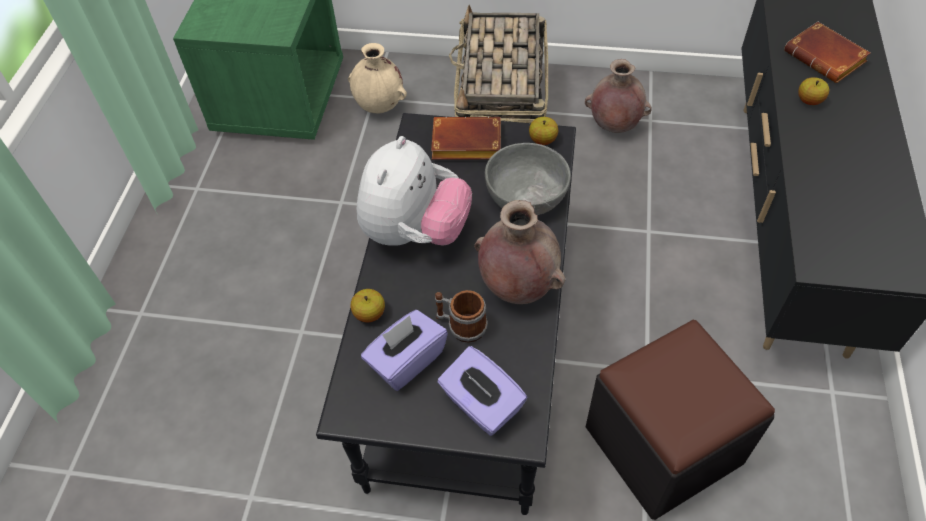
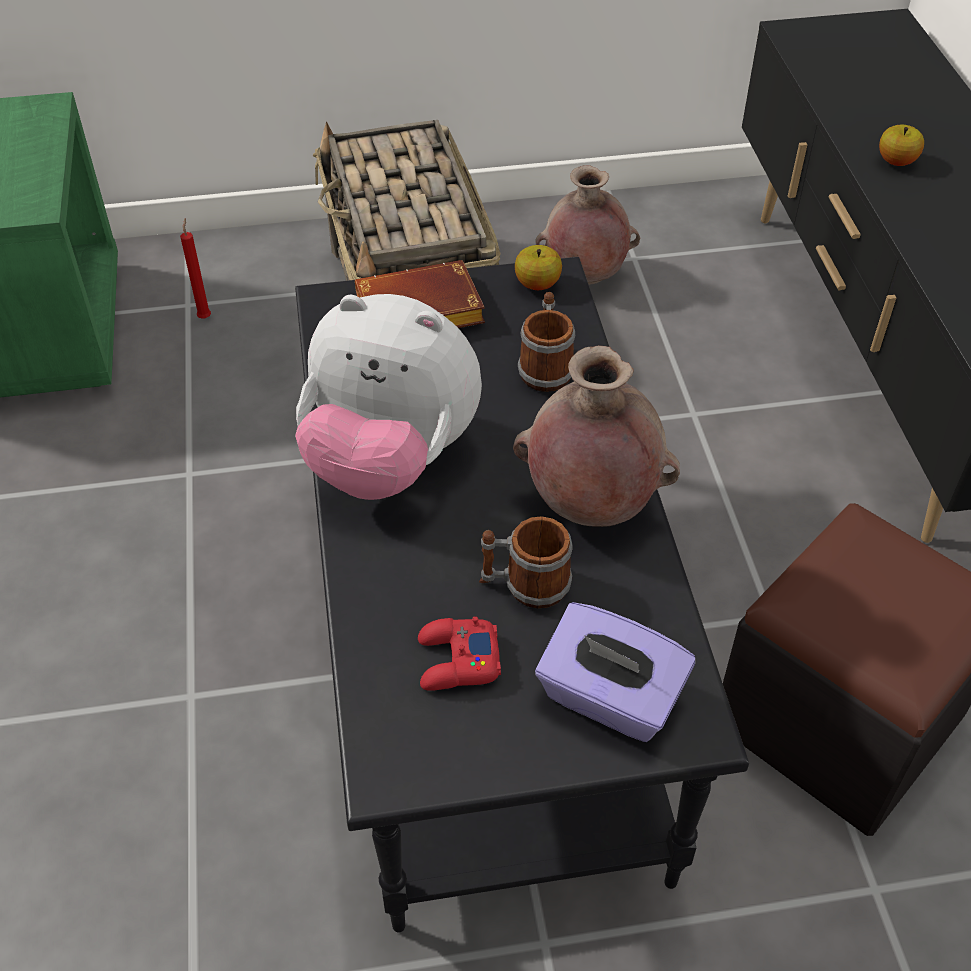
camera: 20 degrees left, 5 degrees down
beige vase [348,43,407,114] -> red candle [180,218,211,319]
apple [351,289,385,322] -> none
plush toy [357,136,472,246] -> plush toy turned 105 degrees clockwise [295,294,482,500]
purple tissue box [361,310,448,391] -> red game controller [418,616,501,691]
grey bowl [485,143,571,215] -> mug [518,292,575,392]
brown book [784,22,870,83] -> none

